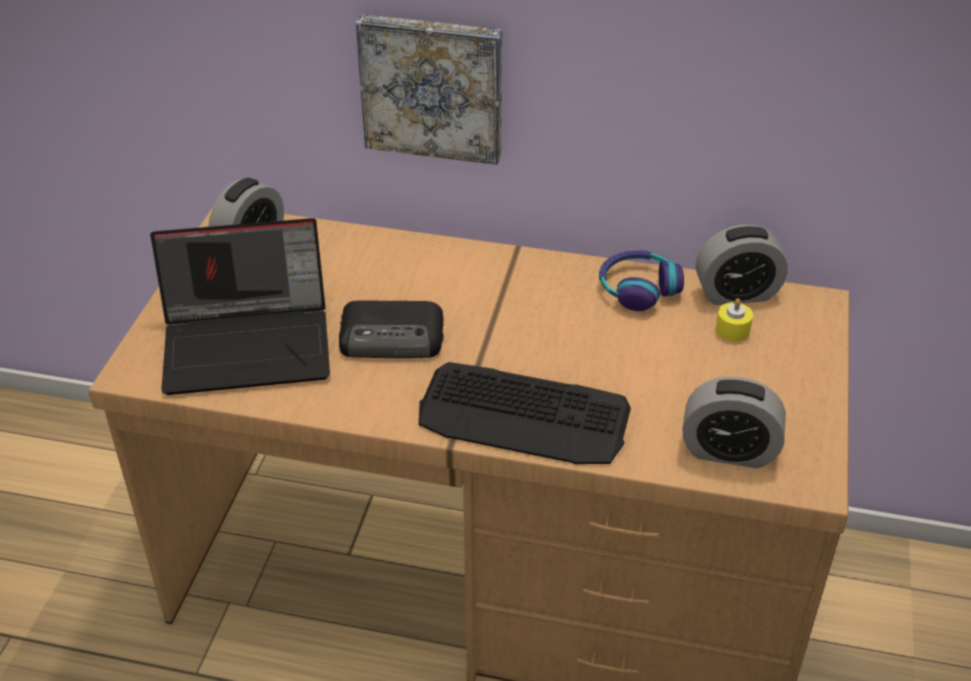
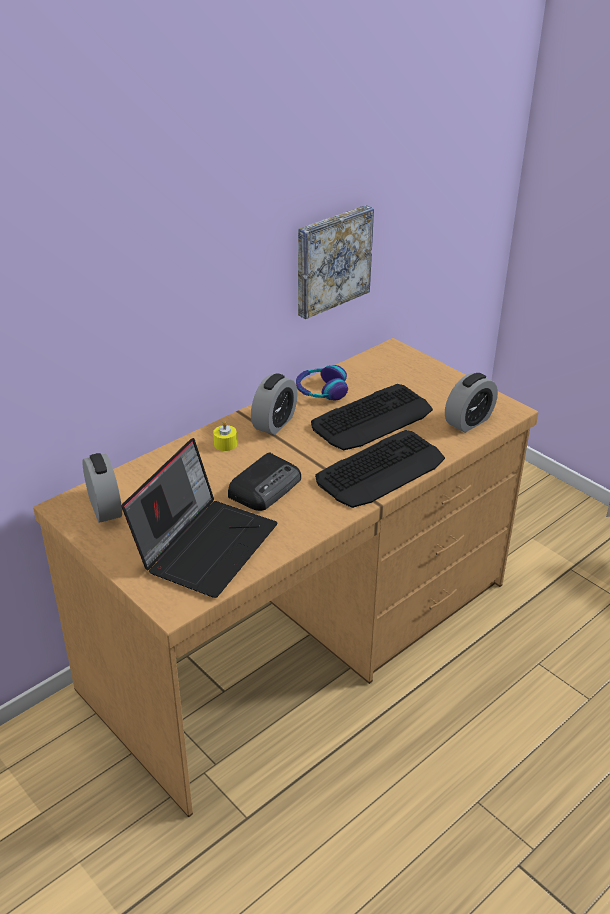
camera: 55 degrees left, 5 degrees down
picture [356,14,502,165] -> picture moved to [298,205,374,319]
alarm clock [696,224,788,305] -> alarm clock moved to [251,373,298,435]
yellow candle [716,298,753,342] -> yellow candle moved to [213,421,237,451]
none -> keyboard [311,384,433,451]

